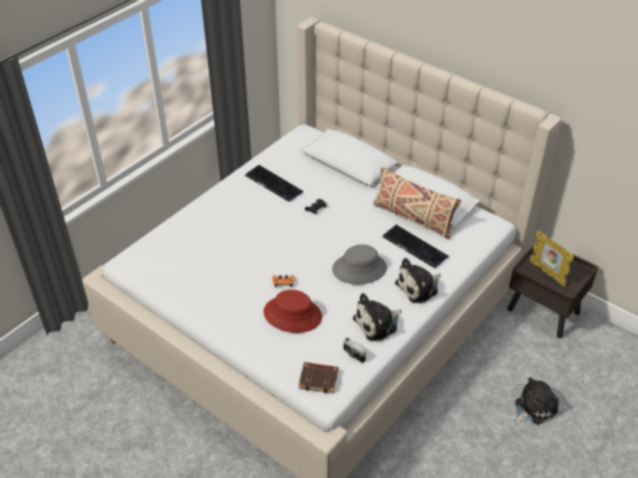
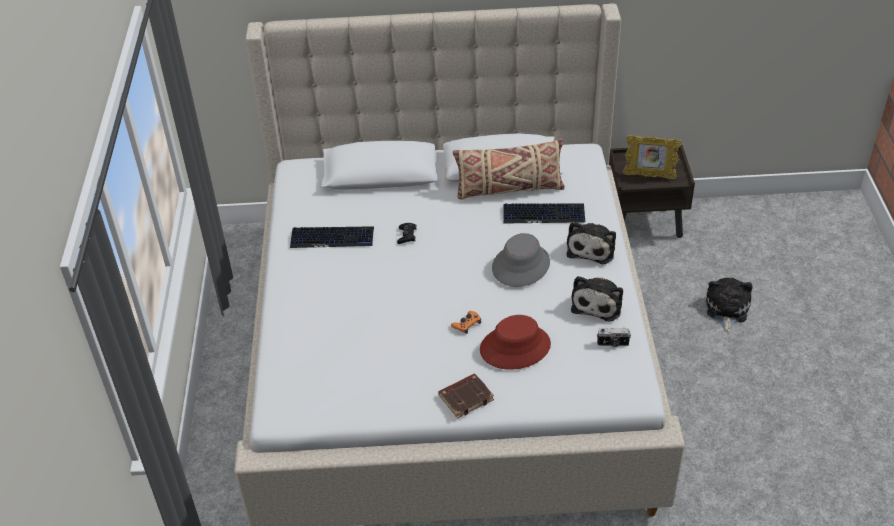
camera: 40 degrees left, 0 degrees up
brown book [299,362,338,393] -> brown book moved to [438,373,494,418]

